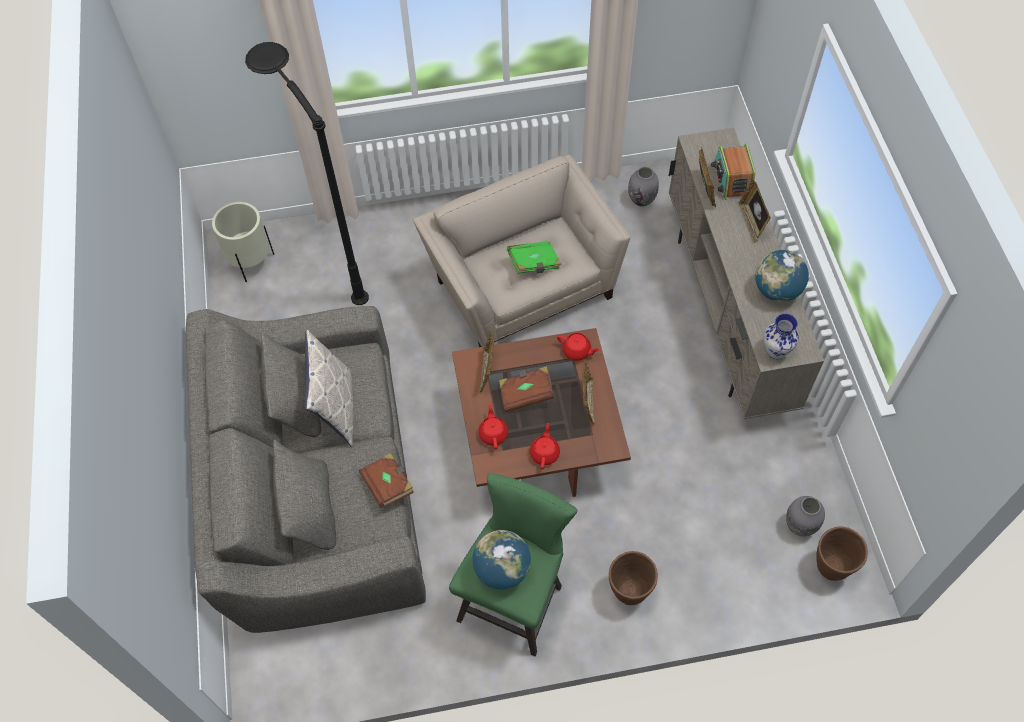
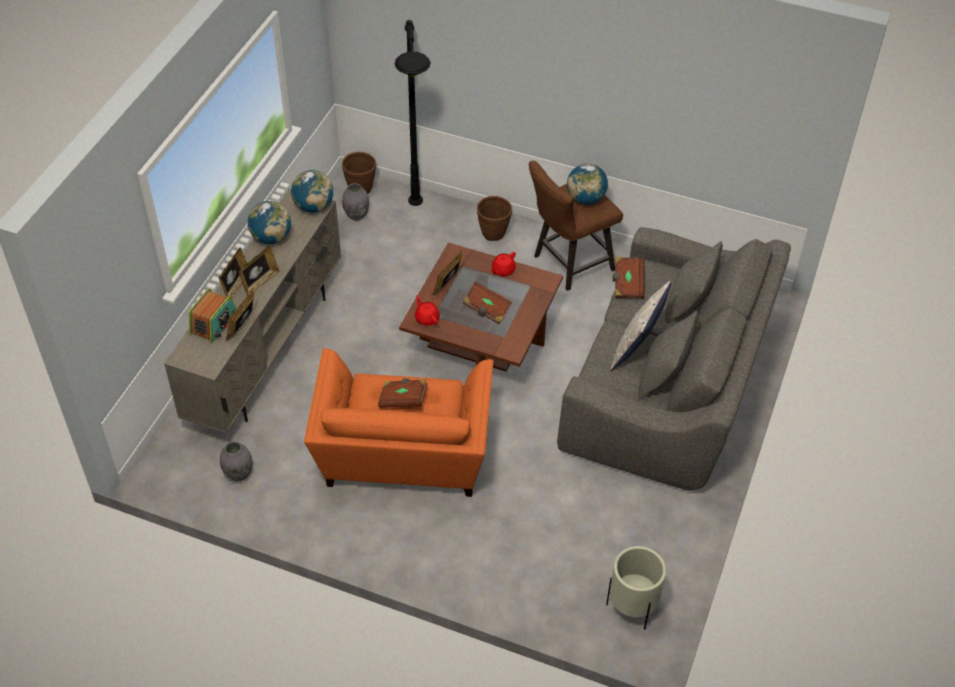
camera: 150 degrees left, 10 degrees down
black floor lamp [245,42,369,305] -> black floor lamp moved to [395,20,431,206]
beige armchair [413,155,630,347] -> orange armchair [304,348,494,497]
green stool [449,473,578,656] -> brown stool [528,161,623,291]
picture frame [478,331,494,394] -> picture frame moved to [239,246,280,296]
red teapot [478,404,508,449] -> none
green book [507,241,561,274] -> brown book [378,378,428,408]
vase [764,314,798,359] -> globe [291,170,333,212]

